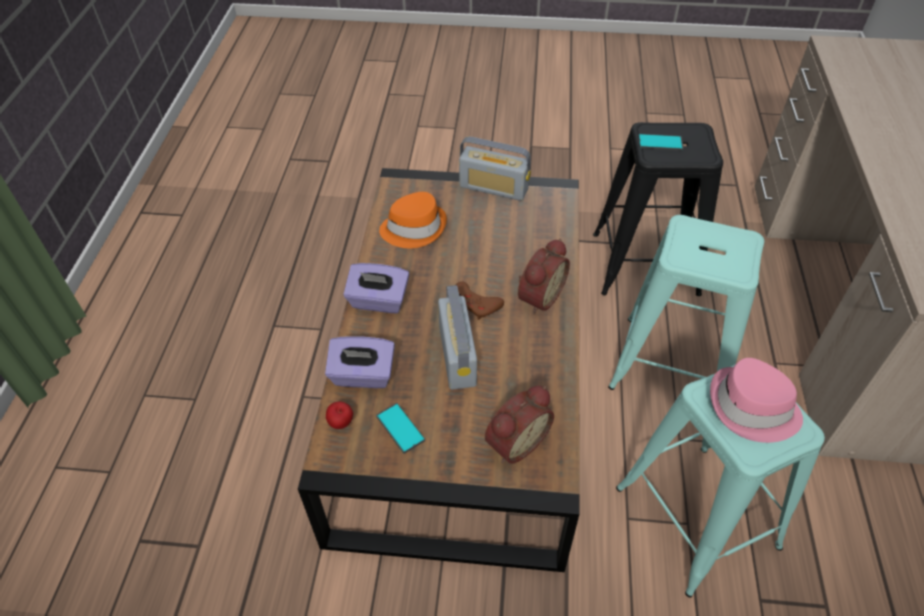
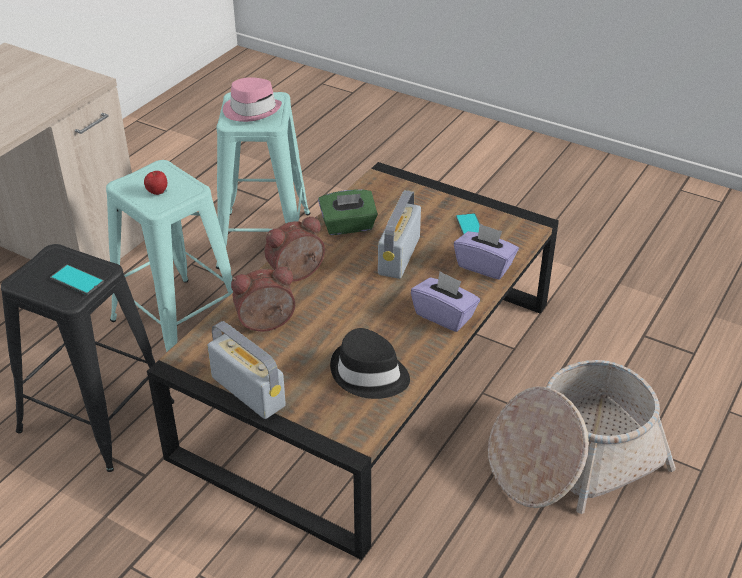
camera: 155 degrees left, 10 degrees down
apple [326,401,353,429] -> apple moved to [144,171,167,195]
orange hat [379,192,447,248] -> black hat [330,328,410,399]
brown game controller [456,281,504,320] -> none
alarm clock [485,386,554,464] -> alarm clock moved to [231,267,295,332]
none -> green tissue box [318,189,378,235]
none -> basket [488,360,676,514]

